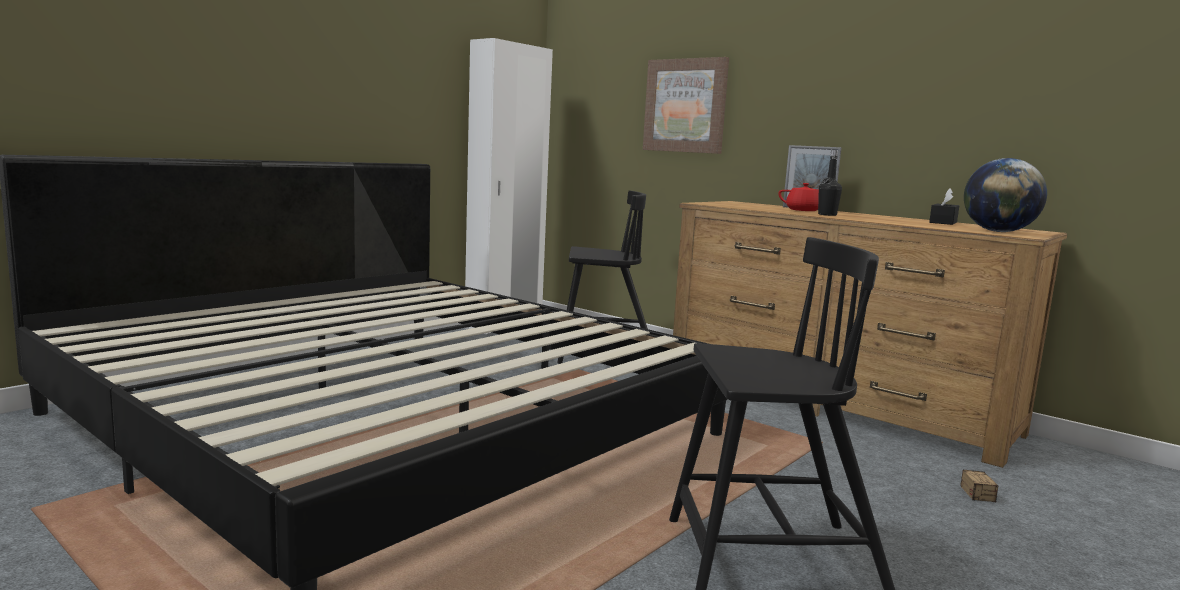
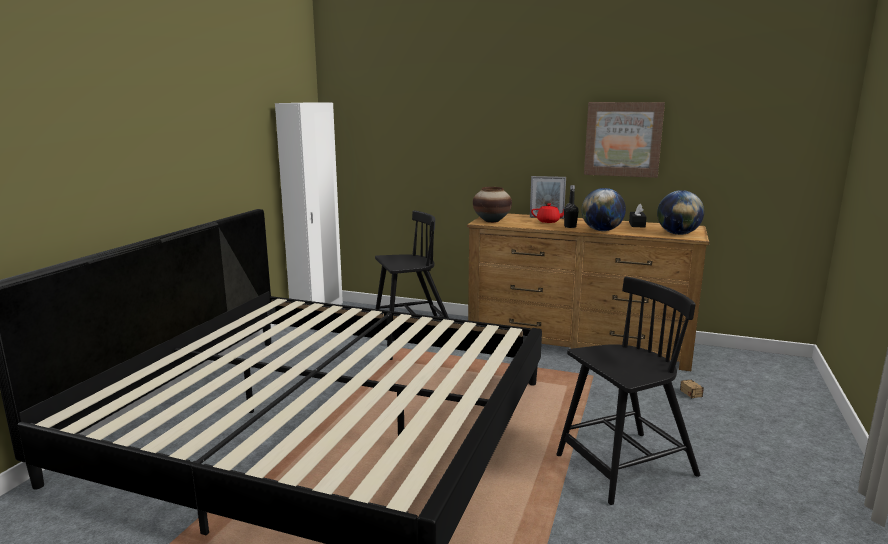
camera: 20 degrees left, 5 degrees up
picture [643,57,729,154] -> picture moved to [584,102,665,178]
none -> vase [473,187,512,223]
none -> globe [582,188,626,231]

